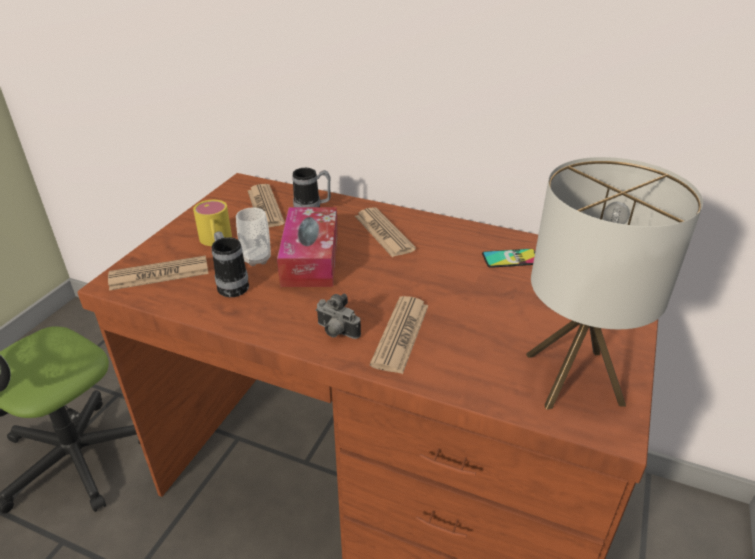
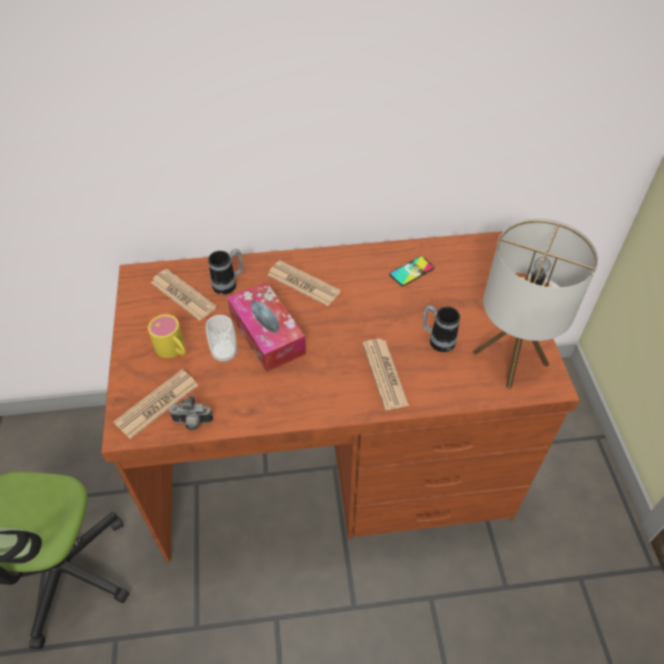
camera: 30 degrees left, 15 degrees up
mug [212,232,249,297] -> mug moved to [422,305,460,352]
camera [316,294,361,339] -> camera moved to [169,395,213,430]

